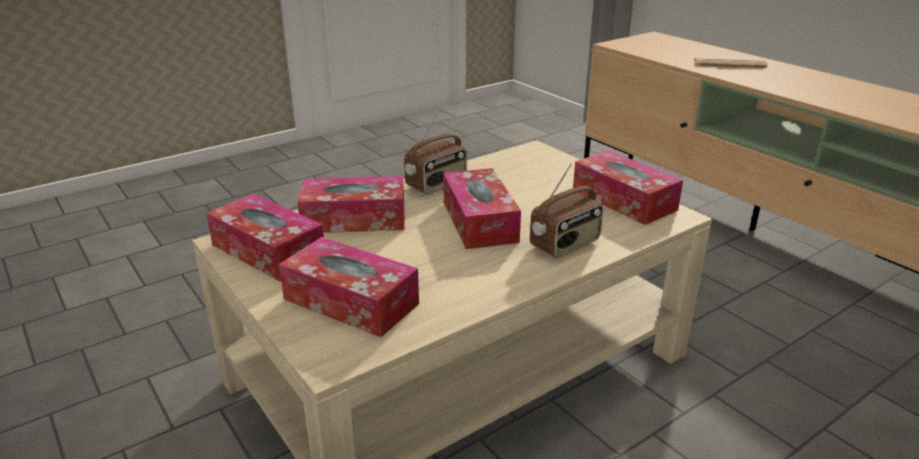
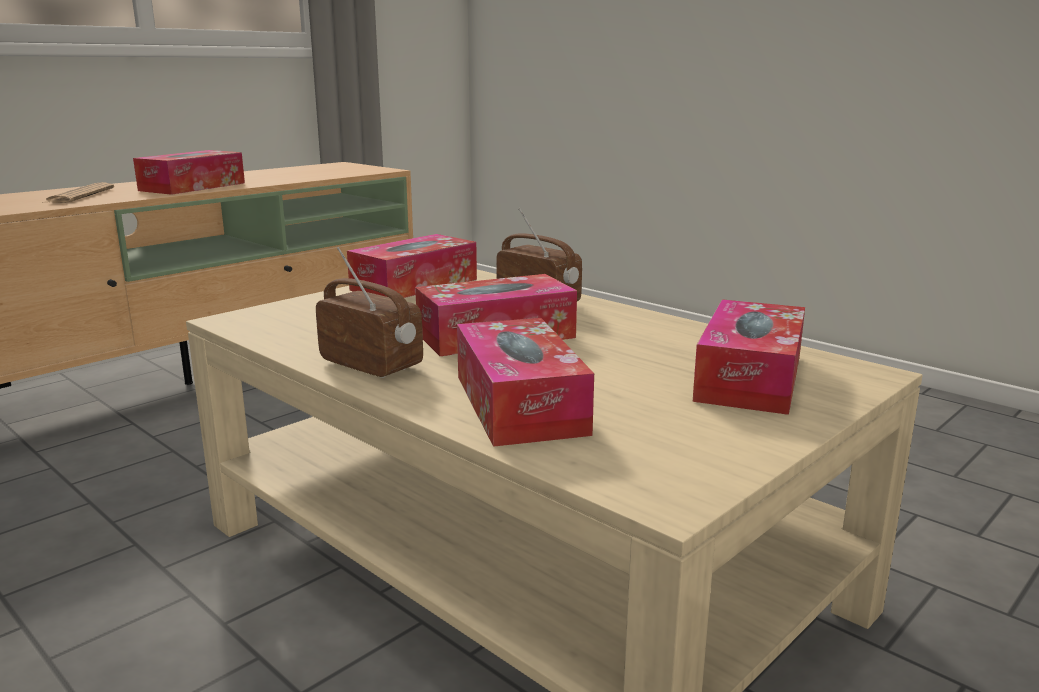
camera: 100 degrees left, 10 degrees down
tissue box [206,194,324,281] -> tissue box moved to [133,150,245,195]

